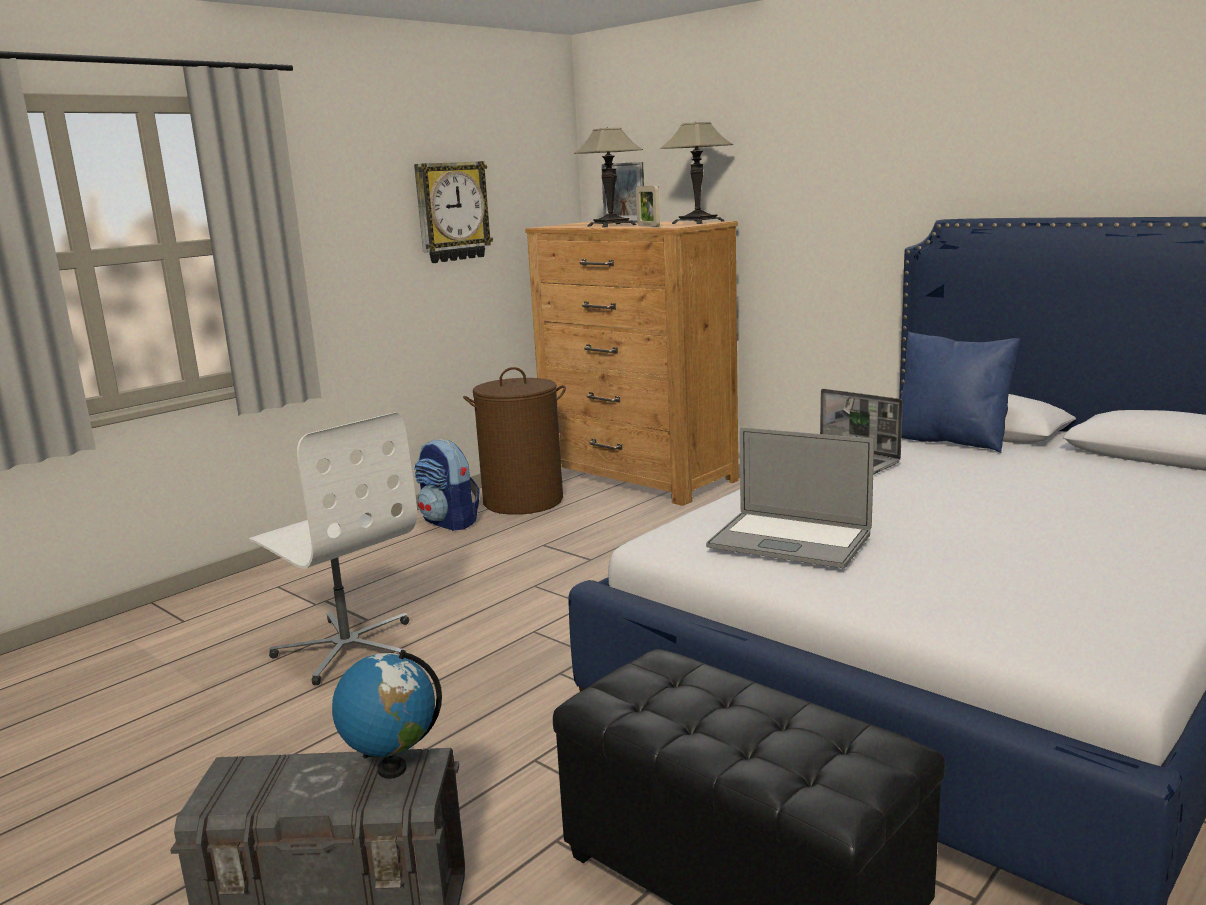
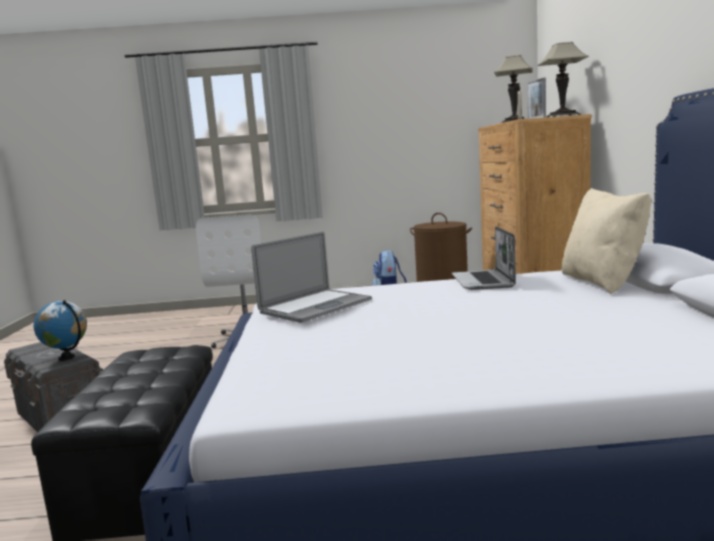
camera: 45 degrees right, 5 degrees down
wall clock [414,161,493,263] -> none
laptop [706,427,874,568] -> laptop turned 120 degrees counterclockwise [251,231,372,323]
blue pillow [900,331,1020,453] -> beige pillow [561,188,651,294]

